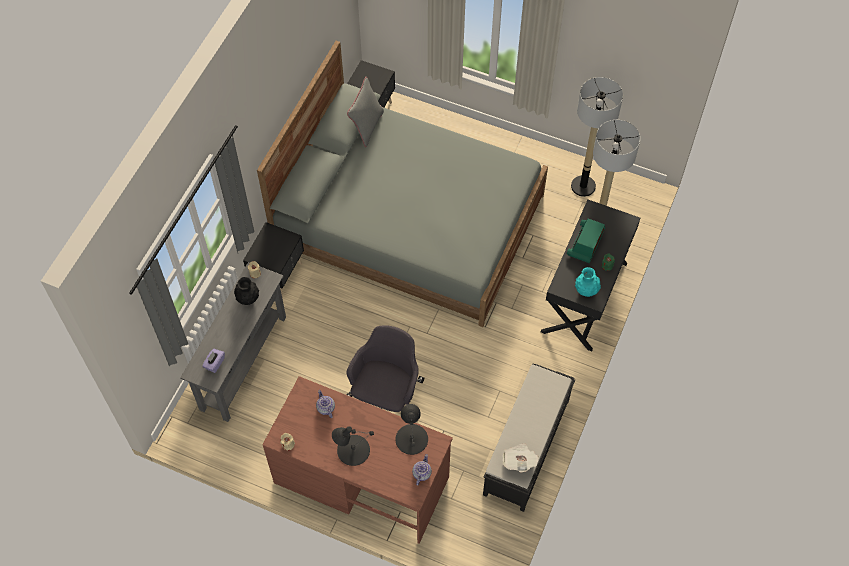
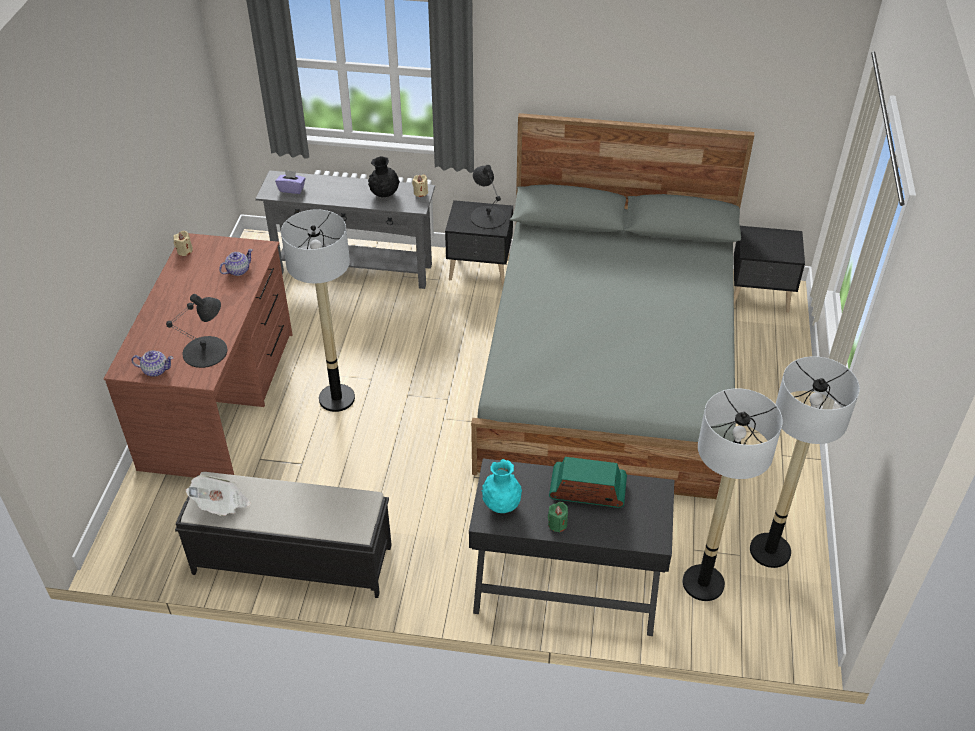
camera: 75 degrees right, 15 degrees down
black table lamp [332,426,374,466] -> black table lamp moved to [471,165,507,229]
grey office chair [346,325,424,412] -> floor lamp [281,209,355,412]
grey pillow [347,77,384,147] -> none

